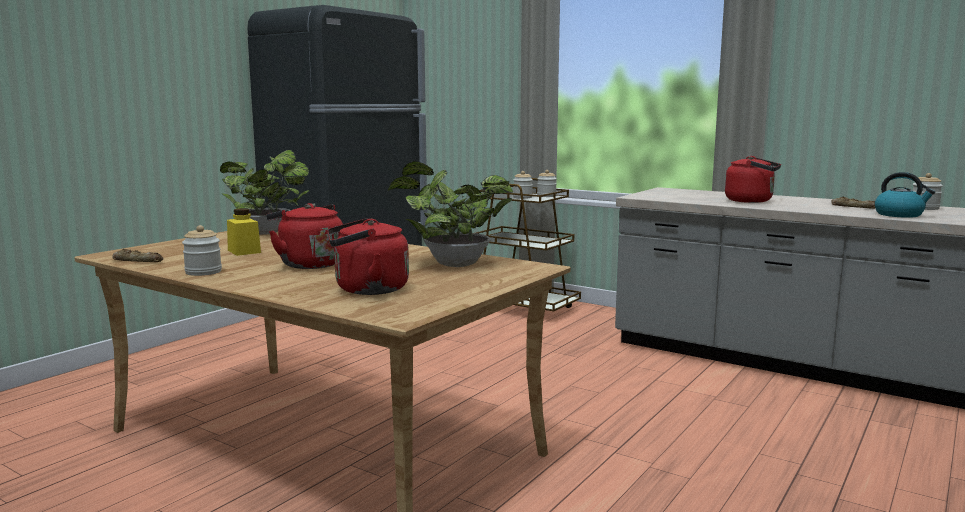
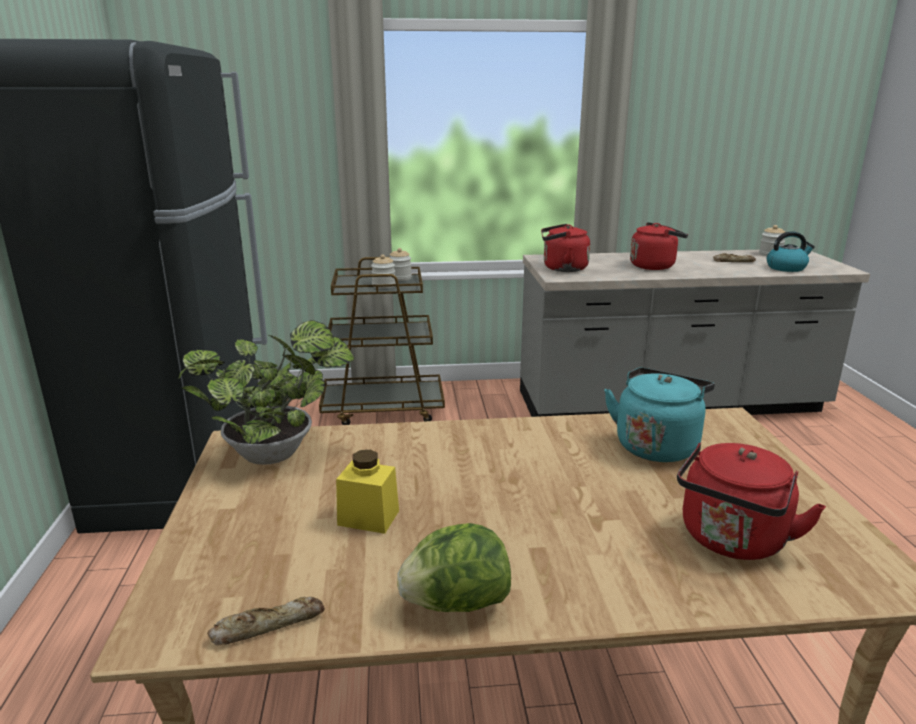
camera: 40 degrees left, 10 degrees up
jar [182,225,222,276] -> lettuce [397,523,511,612]
red kettle [266,203,343,269] -> red kettle moved to [541,224,590,272]
potted plant [388,161,513,267] -> turquoise kettle [604,367,715,462]

